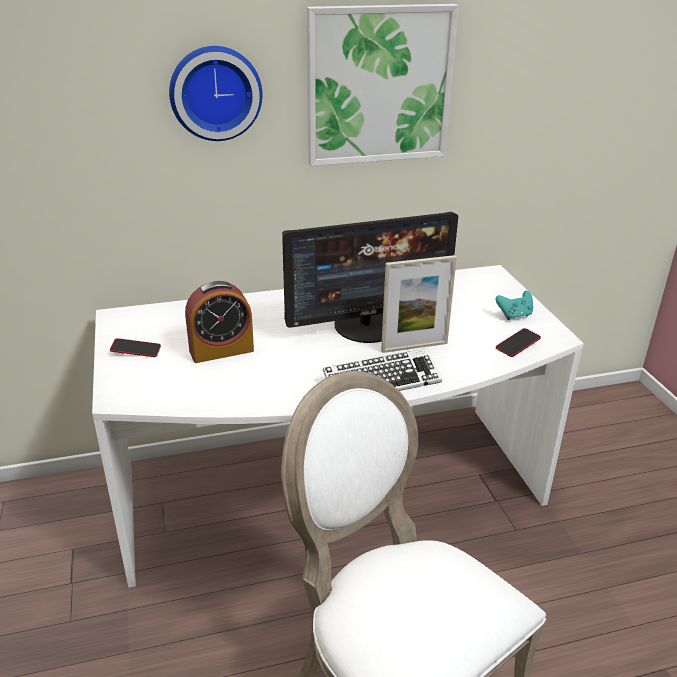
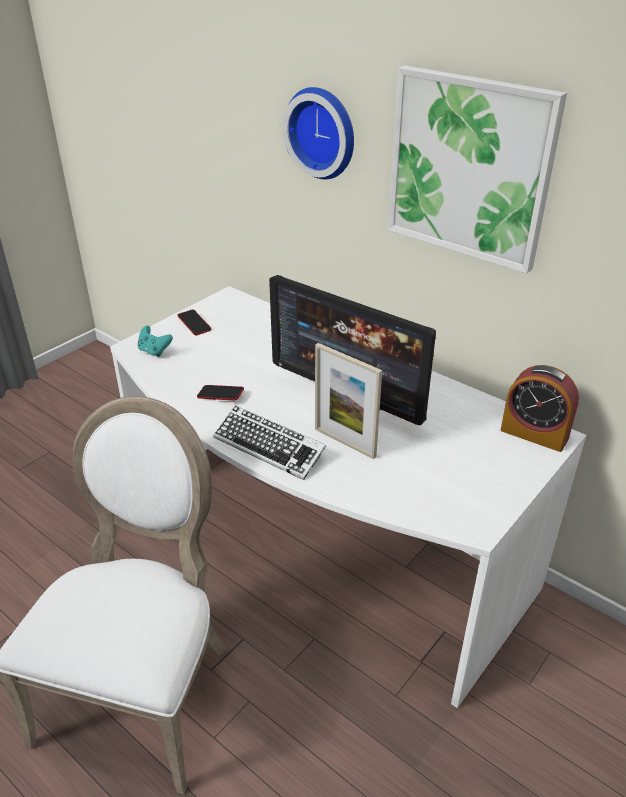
camera: 55 degrees right, 5 degrees up
alarm clock [185,281,254,363] -> alarm clock moved to [501,365,579,452]
turquoise game controller [496,291,533,320] -> turquoise game controller moved to [138,326,173,357]
phone [496,328,541,357] -> phone moved to [197,385,244,401]

